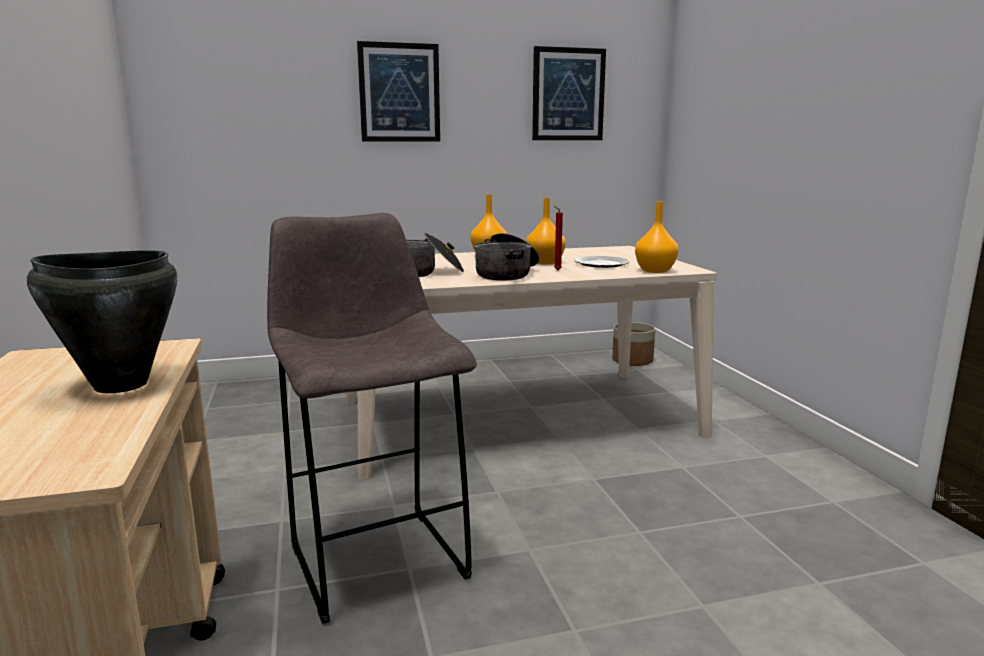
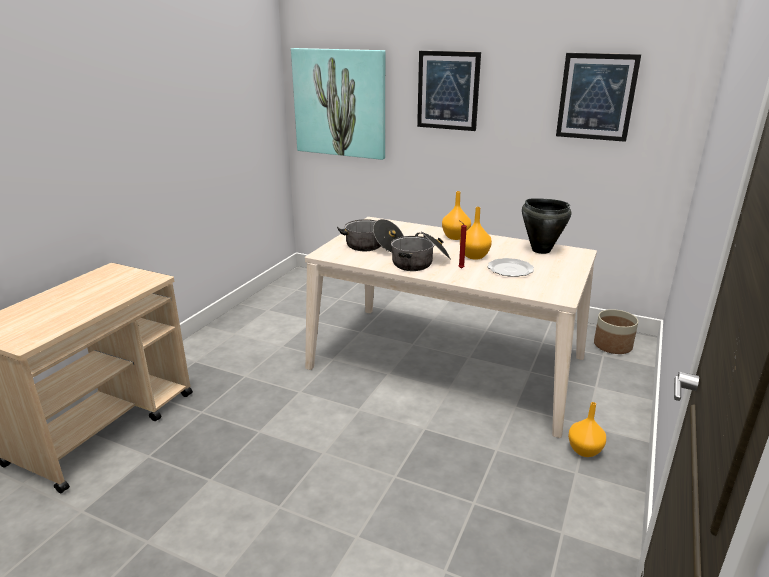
camera: 40 degrees right, 10 degrees up
black cooking pot [27,250,177,393] -> black cooking pot moved to [522,198,571,254]
grey stool [267,213,477,624] -> none
orange vase [635,202,678,273] -> orange vase moved to [568,402,606,457]
none -> picture [291,48,385,160]

